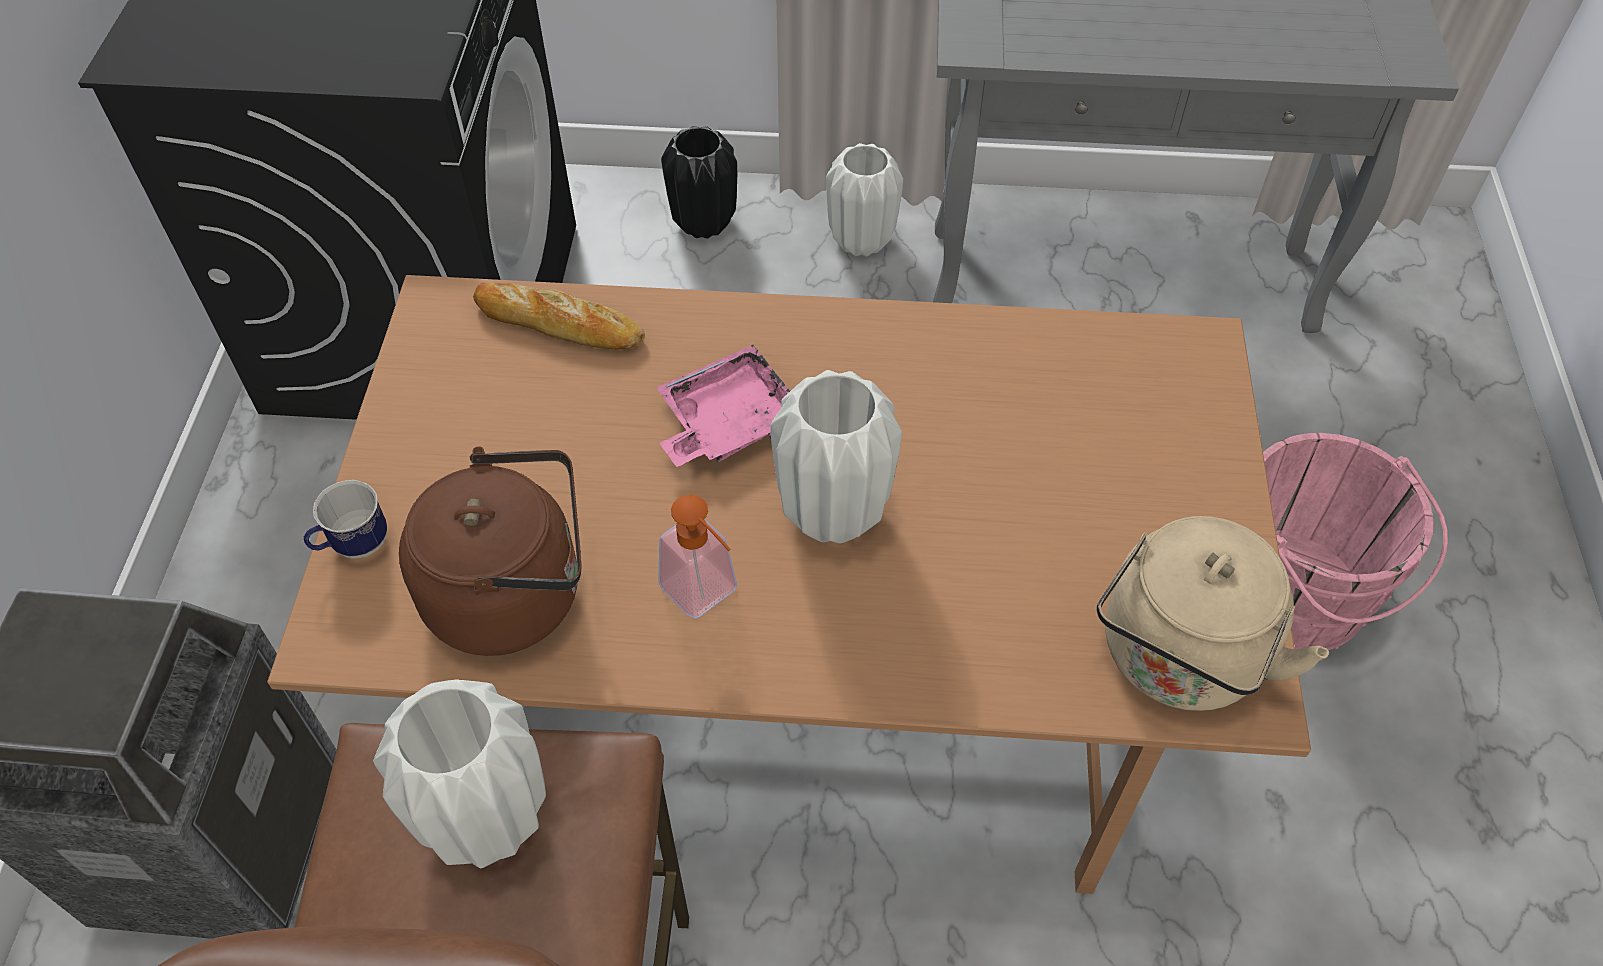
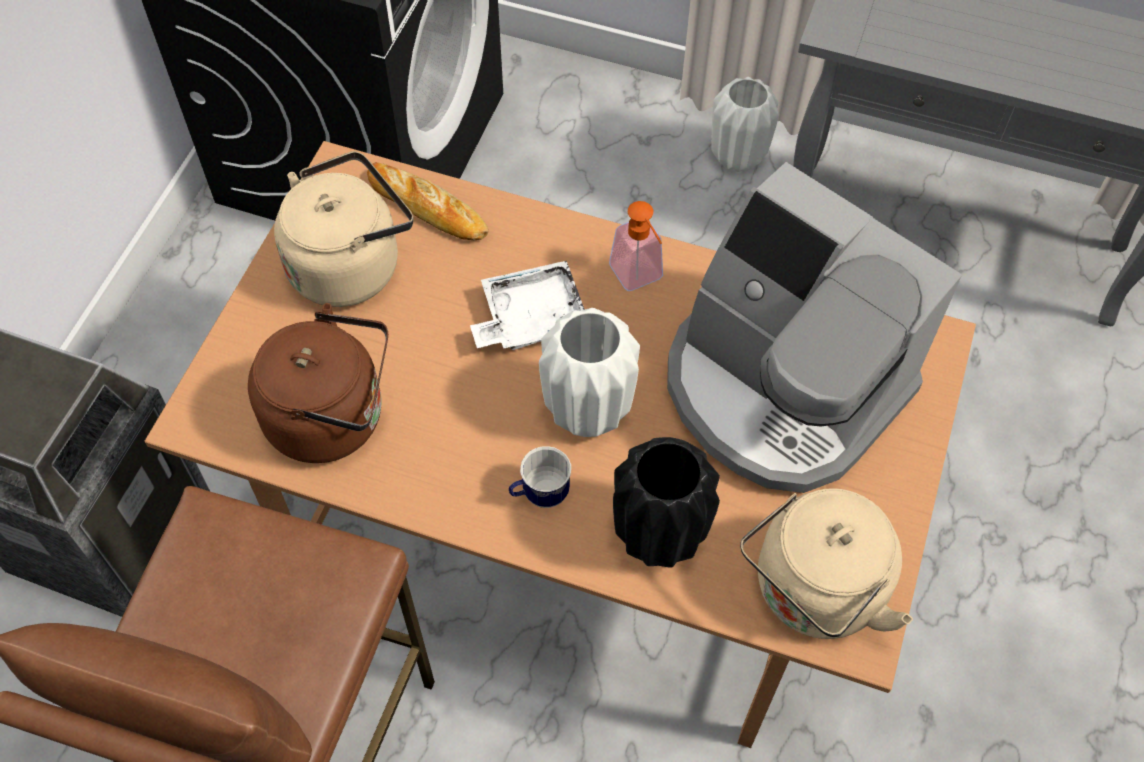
camera: 15 degrees right, 5 degrees up
mug [304,480,387,559] -> mug moved to [509,446,571,508]
white vase [373,679,546,868] -> none
pink tray [656,345,790,467] -> white tray [470,261,585,350]
soap dispenser [658,495,738,619] -> soap dispenser moved to [609,201,663,291]
black vase [661,126,737,239] -> black vase moved to [613,437,720,568]
pink bucket [1263,433,1448,650] -> none
none -> beige kettle [274,151,413,307]
none -> coffee machine [667,162,962,493]

